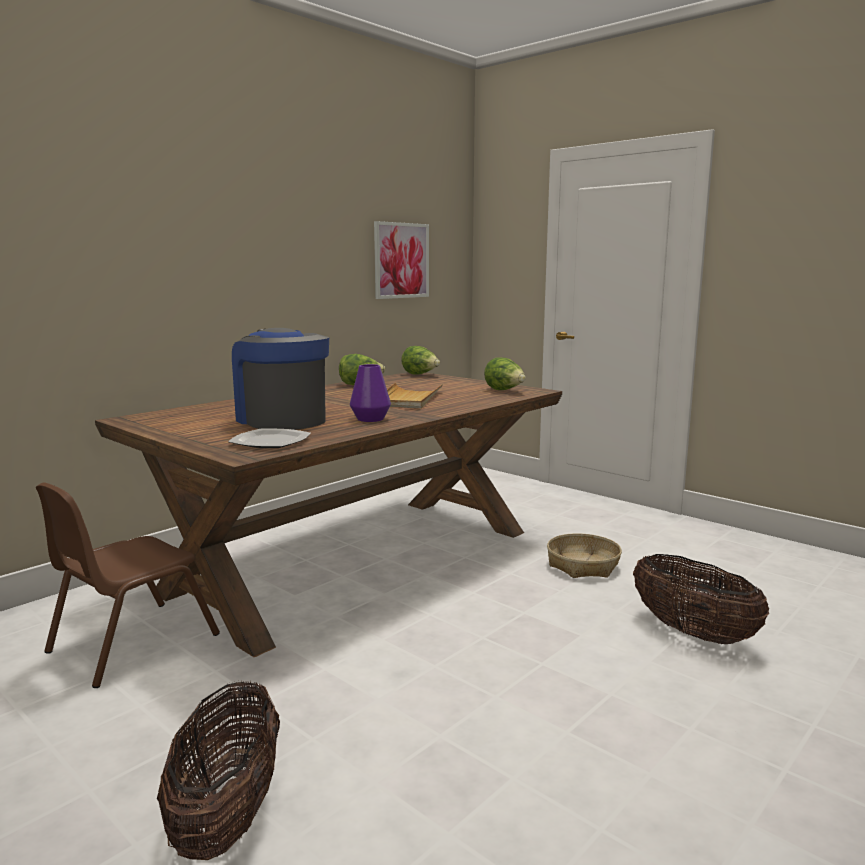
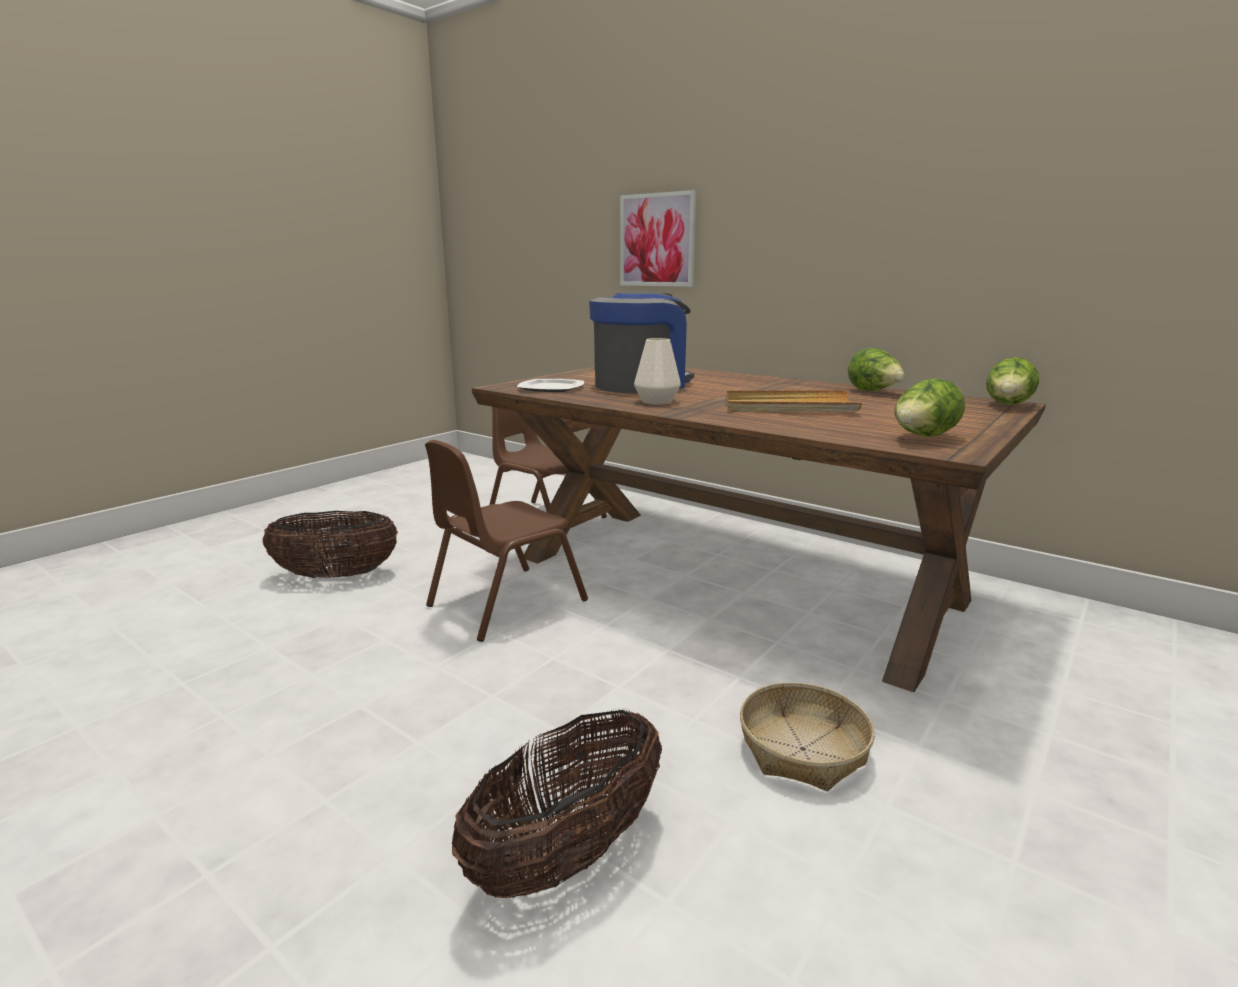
camera: 85 degrees right, 5 degrees up
purple vase [350,364,391,422] -> white vase [634,338,681,404]
picture [374,221,429,299] -> picture moved to [620,190,696,287]
none -> brown chair [425,440,588,642]

